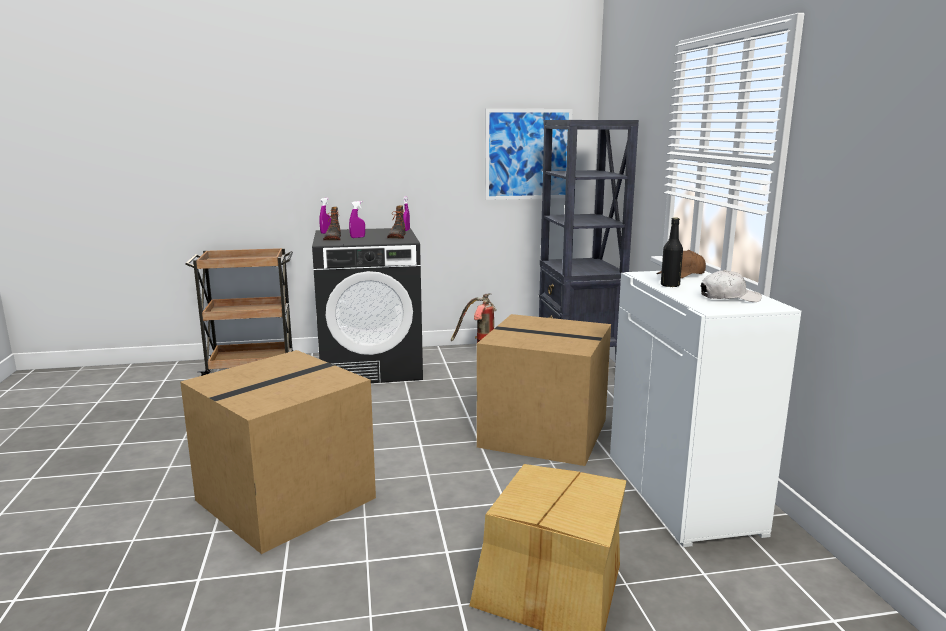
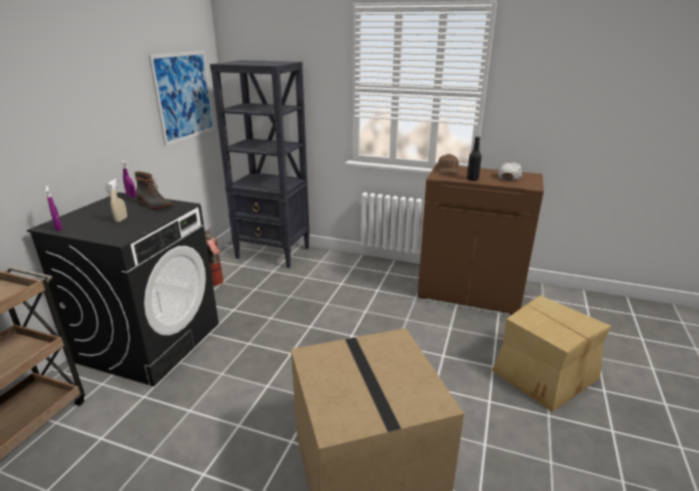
camera: 60 degrees left, 10 degrees up
boot [323,207,341,240] -> none
purple spray bottle [349,201,365,238] -> beige spray bottle [108,179,127,223]
cardboard box [477,314,611,466] -> none
white cabinet [610,271,801,547] -> brown cabinet [417,164,544,315]

